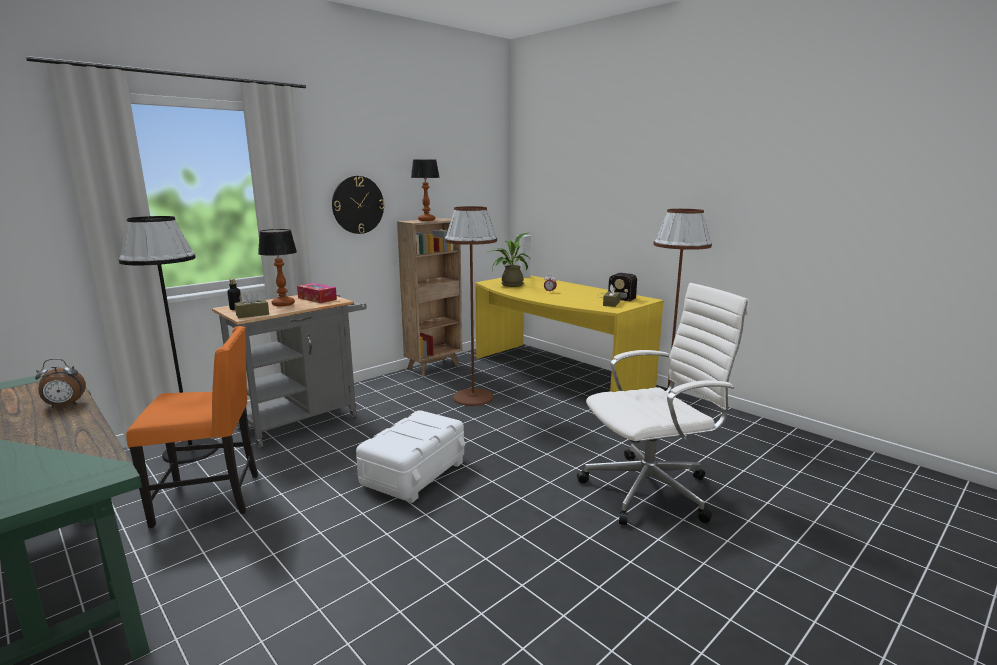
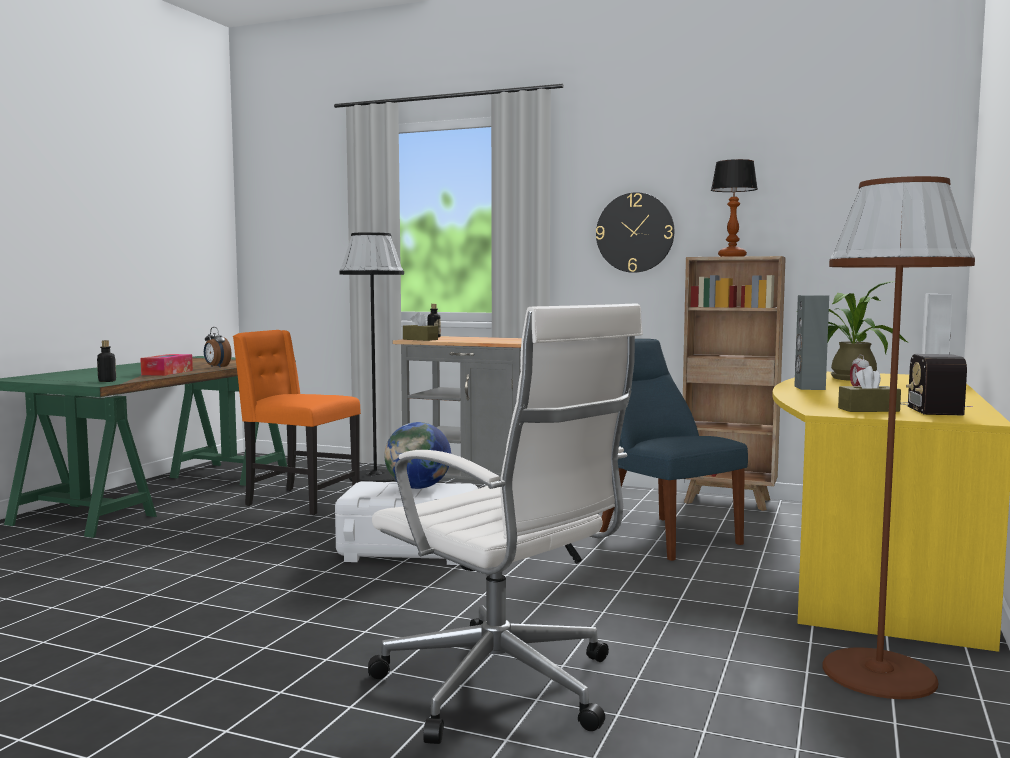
camera: 65 degrees right, 10 degrees down
orange chair [126,326,258,528] -> orange chair turned 150 degrees clockwise [233,330,361,515]
table lamp [258,229,297,306] -> none
tissue box [297,283,337,303] -> tissue box moved to [140,354,193,376]
brown floor lamp [445,206,497,406] -> blue chair [599,339,748,561]
none -> bottle [97,340,116,382]
none -> globe [384,422,451,489]
none -> grey speaker [794,295,829,390]

